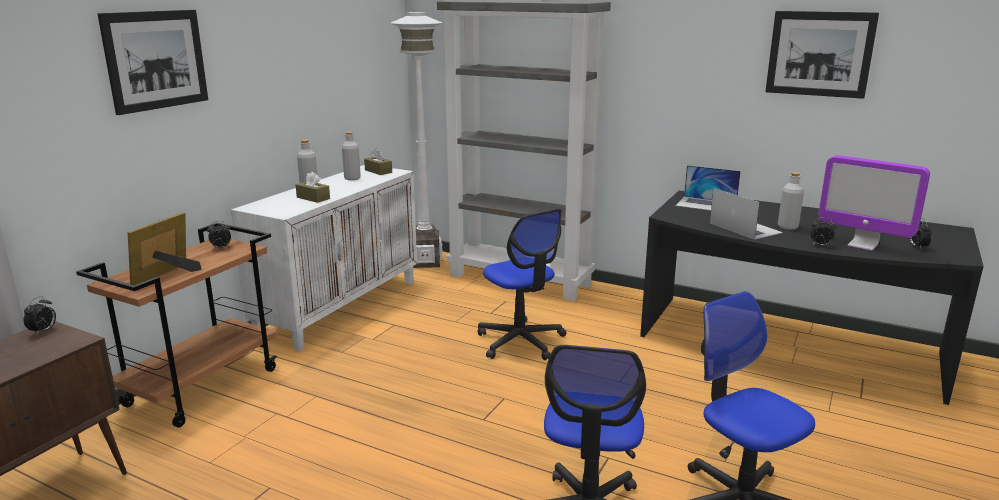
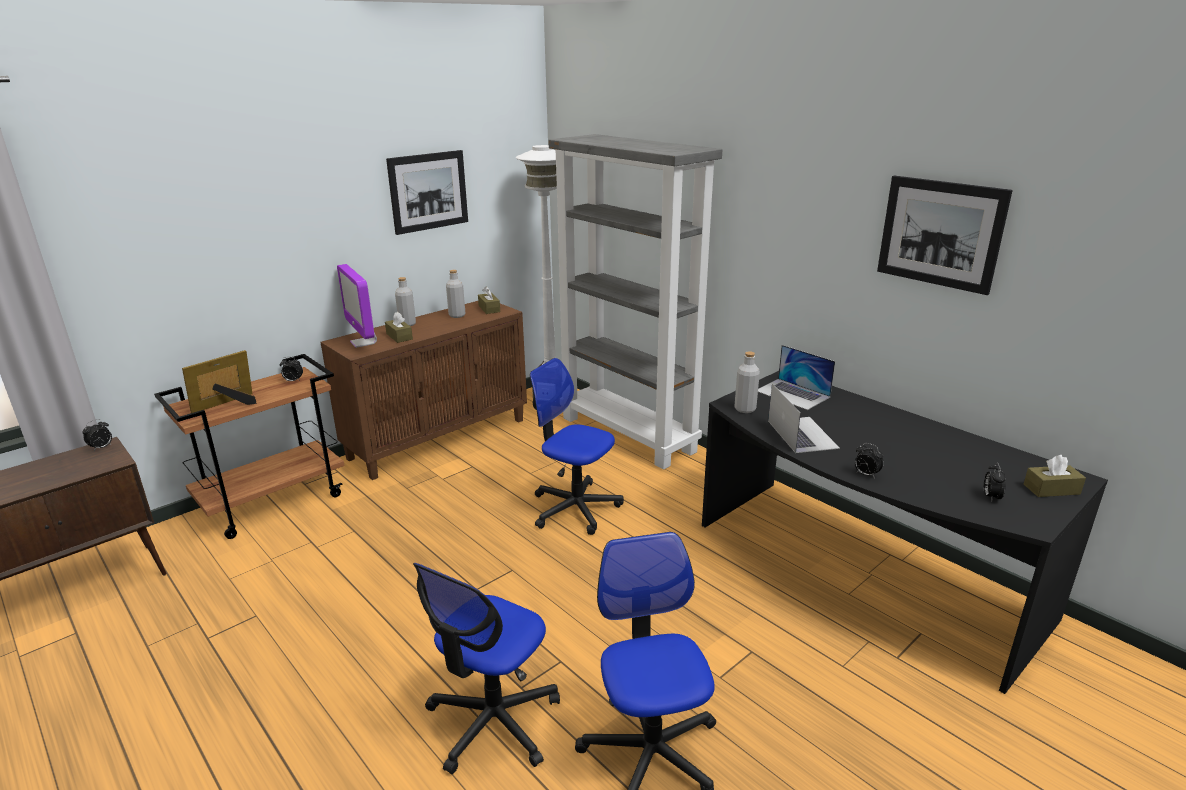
camera: 20 degrees right, 5 degrees up
picture [97,10,208,115] -> picture moved to [386,150,468,235]
white cabinet [231,165,417,351] -> brown cabinet [321,301,527,480]
office chair [478,209,566,360] -> office chair turned 135 degrees clockwise [530,358,624,535]
grey bottle [778,172,804,230] -> grey bottle moved to [734,351,760,413]
monitor [818,155,930,251] -> monitor moved to [337,264,377,348]
none -> brown tissue box [1024,455,1086,497]

